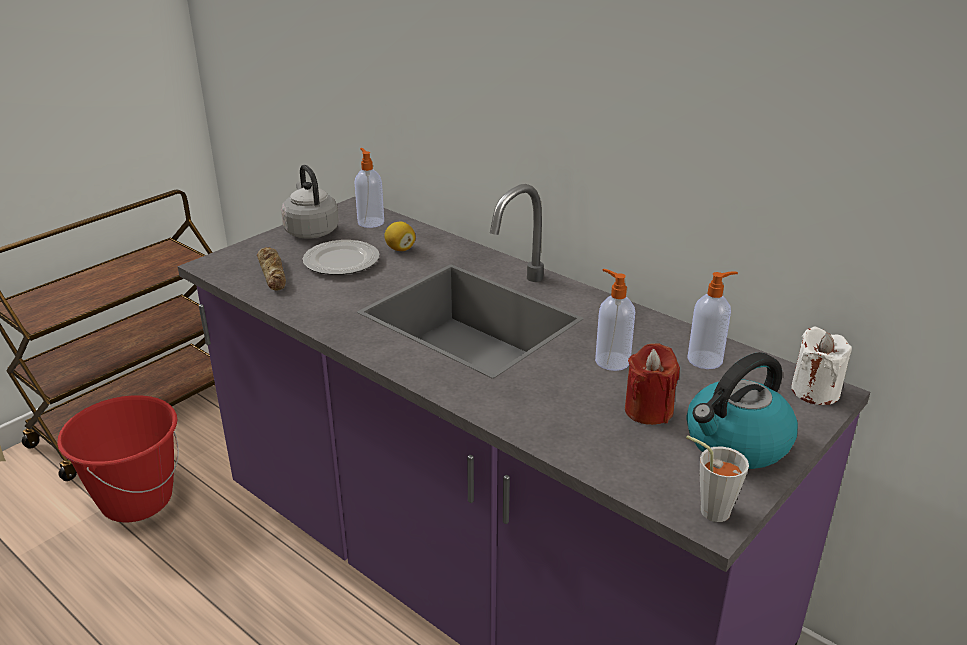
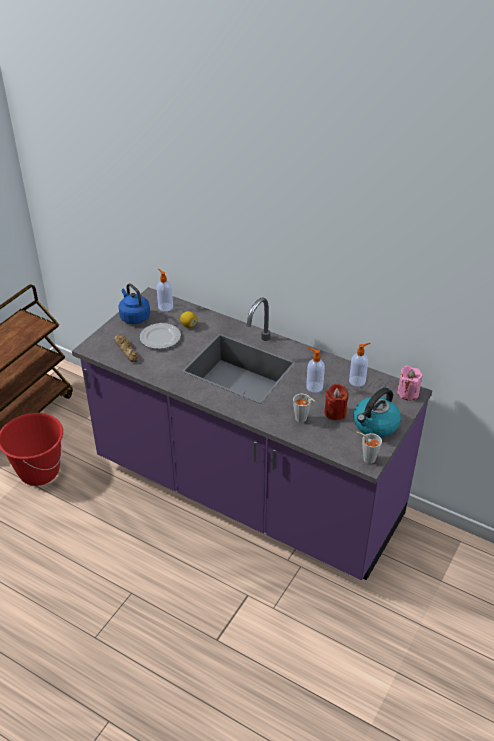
camera: 10 degrees left, 10 degrees up
grey kettle [281,165,339,238] -> blue kettle [118,283,150,324]
white candle [791,326,852,405] -> pink candle [398,365,423,400]
none -> grey cup [293,394,315,423]

